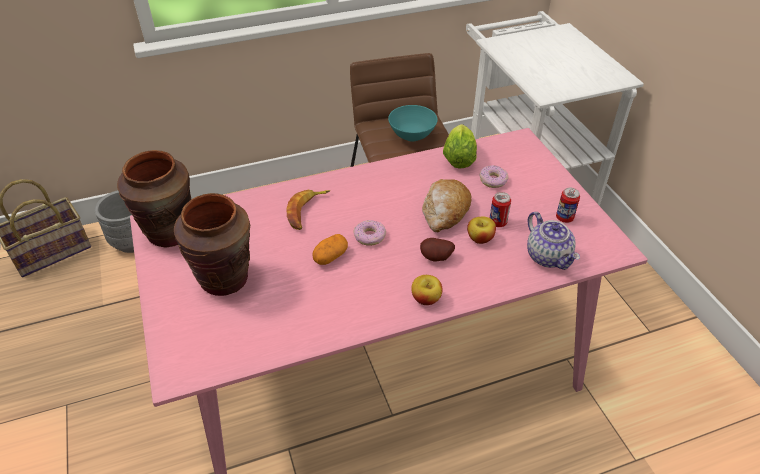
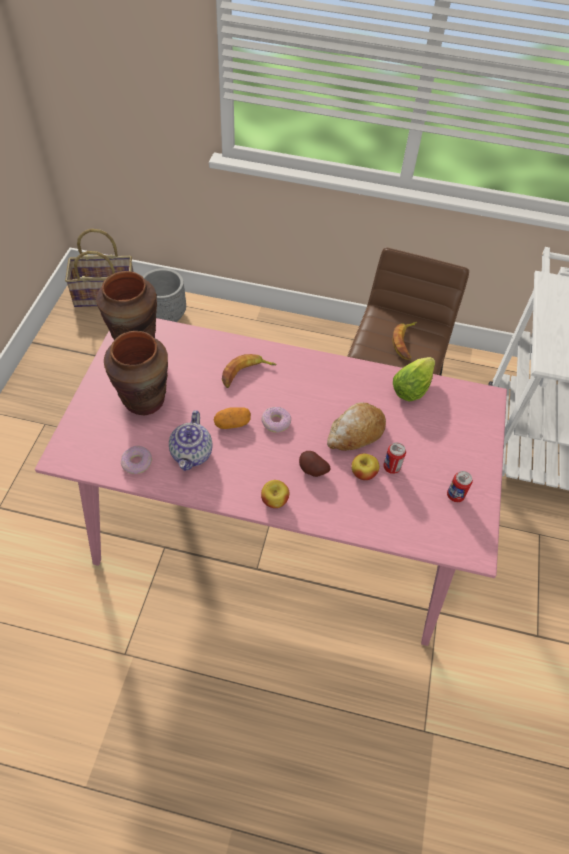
camera: 30 degrees right, 10 degrees up
turquoise bowl [388,105,438,142] -> banana [393,322,417,360]
donut [479,165,509,188] -> donut moved to [121,446,152,474]
teapot [527,212,580,270] -> teapot moved to [169,410,212,471]

